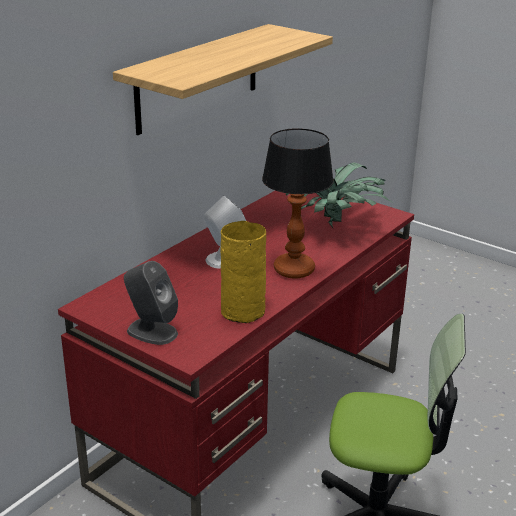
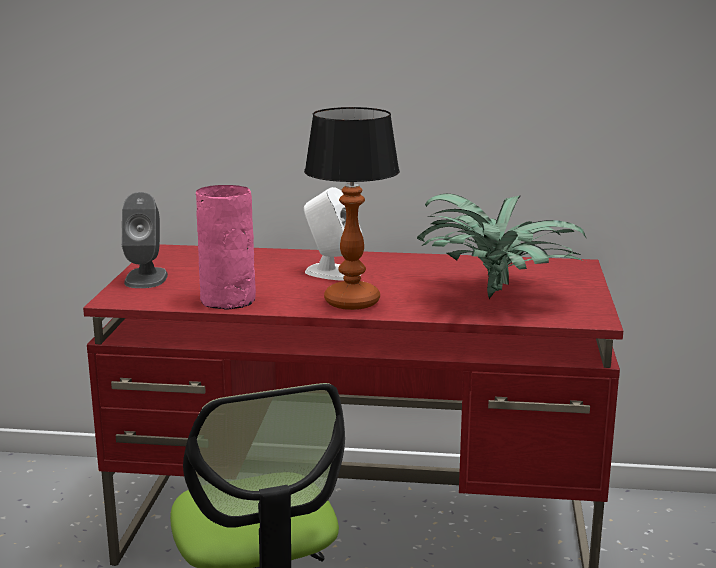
camera: 60 degrees right, 10 degrees down
shelf [113,24,333,135] -> none
yellow vase [221,221,266,323] -> pink vase [196,185,256,310]

